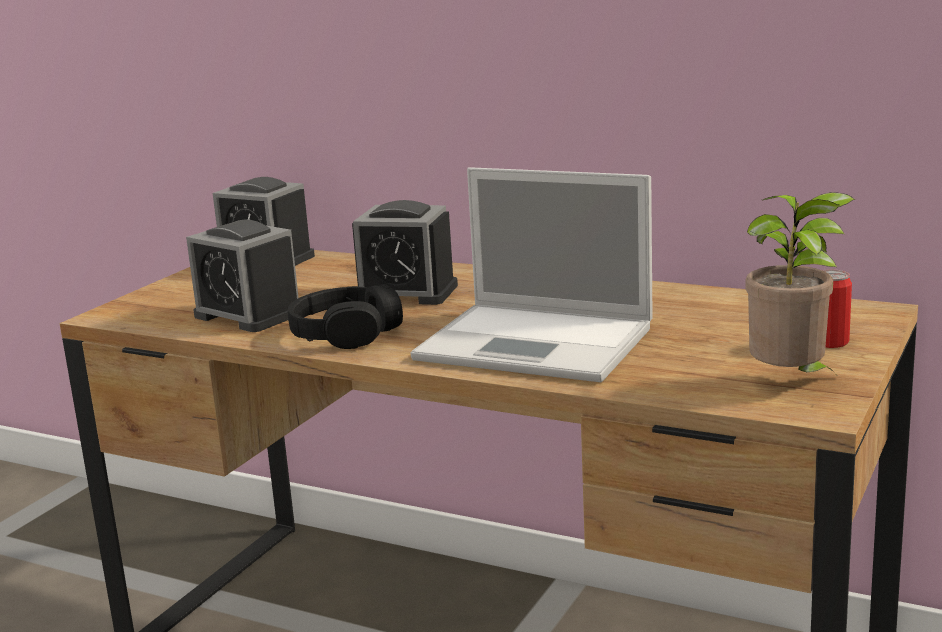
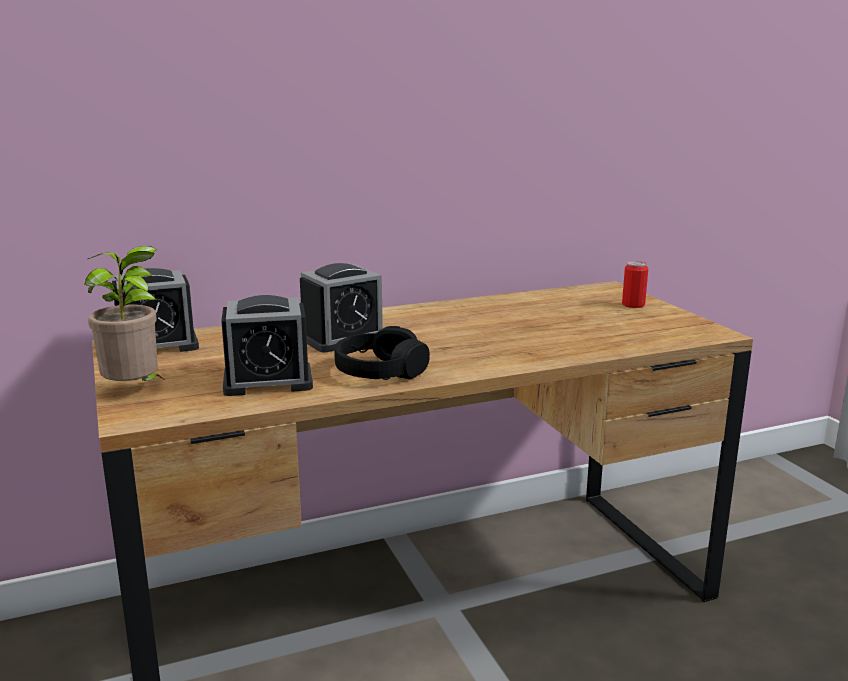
camera: 50 degrees left, 0 degrees up
laptop [411,167,653,382] -> none
potted plant [745,192,855,372] -> potted plant moved to [84,246,163,381]

